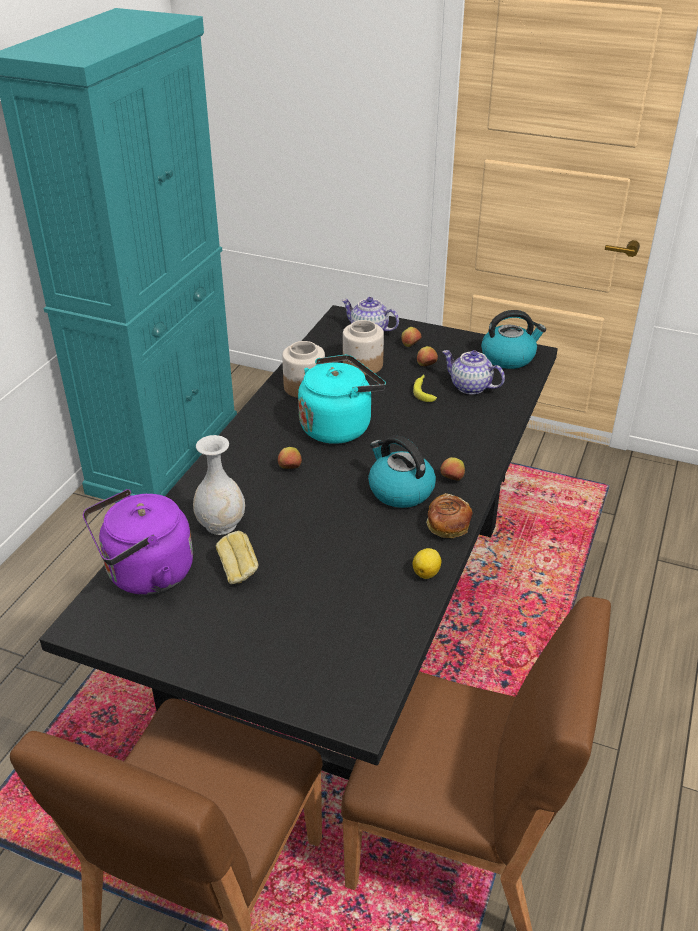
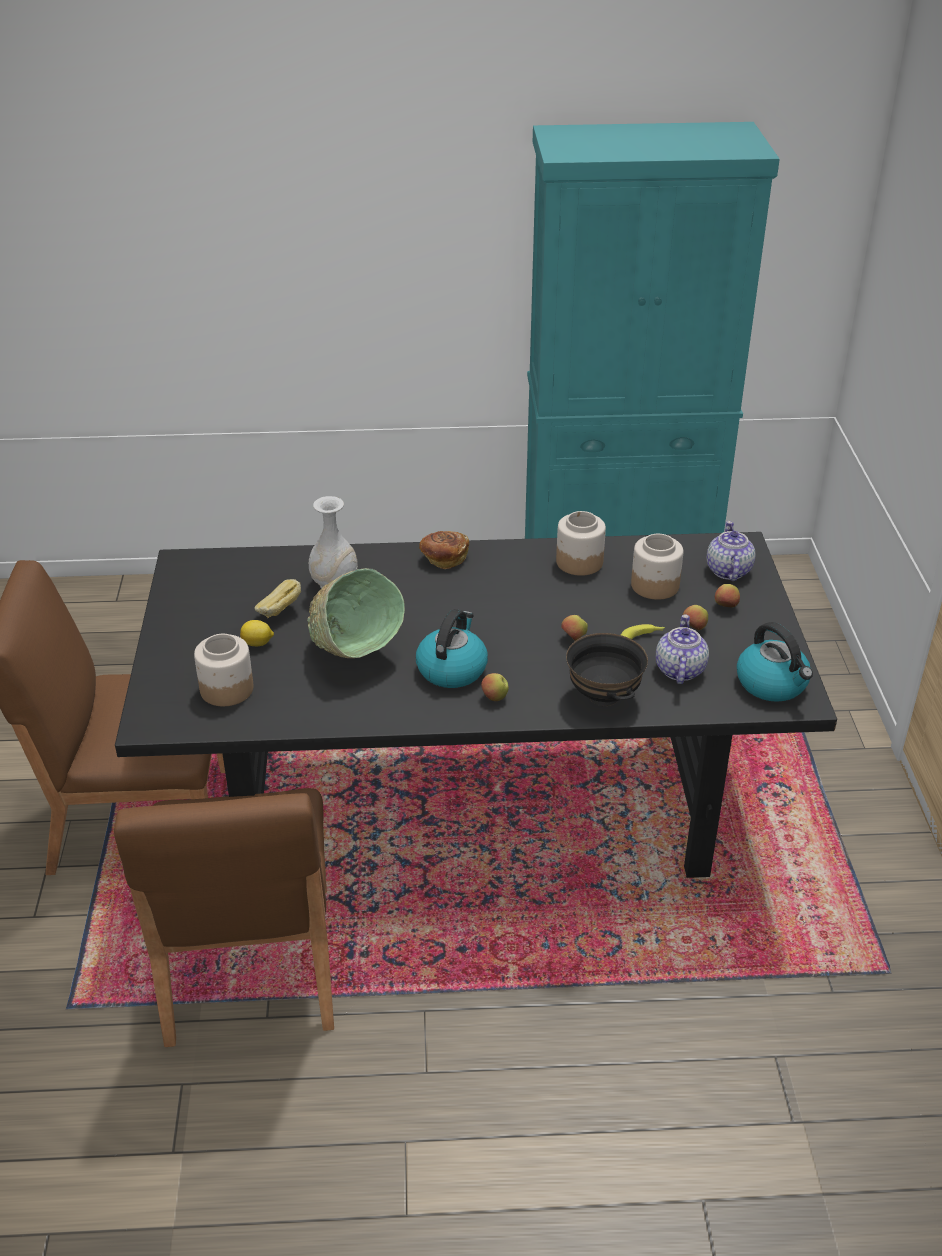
camera: 65 degrees right, 0 degrees up
purple kettle [83,489,193,595] -> none
apple [278,447,302,469] -> apple moved to [561,615,588,641]
turquoise kettle [298,355,386,444] -> none
lemon [413,548,441,579] -> lemon moved to [240,620,274,646]
bread [426,493,472,538] -> bread moved to [419,531,469,569]
none -> jar [194,634,253,706]
none -> green bowl [307,568,405,658]
none -> black bowl [566,633,648,706]

